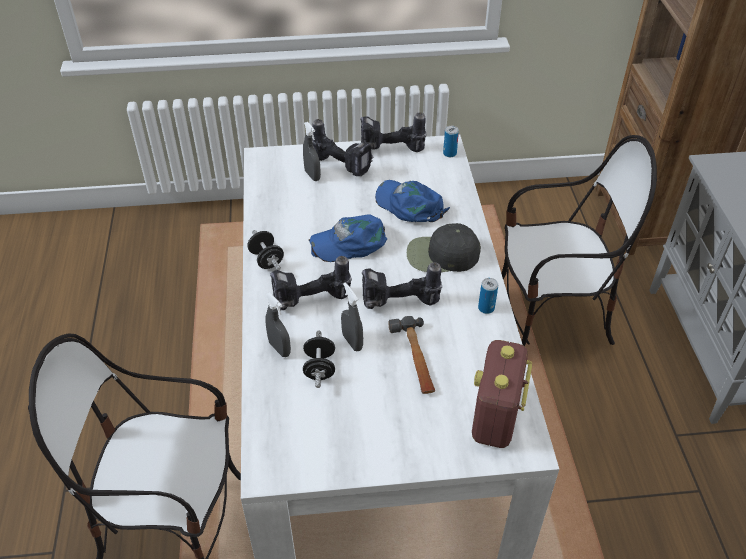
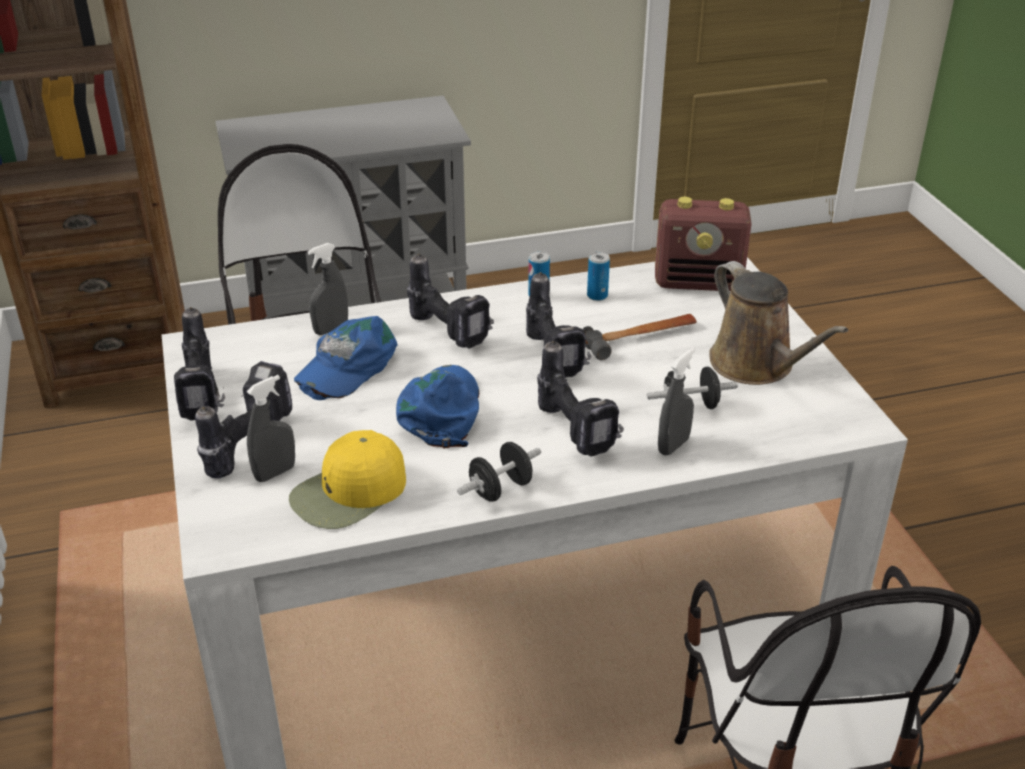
camera: 100 degrees left, 10 degrees down
blue cap [309,214,387,262] -> blue cap turned 150 degrees counterclockwise [396,365,479,449]
grey spray bottle [341,282,363,351] -> grey spray bottle moved to [308,243,348,335]
black cap [407,223,481,272] -> power drill [407,254,494,349]
can [443,126,459,157] -> can moved to [587,252,610,301]
none -> yellow cap [289,430,406,529]
none -> brown watering can [709,261,849,385]

